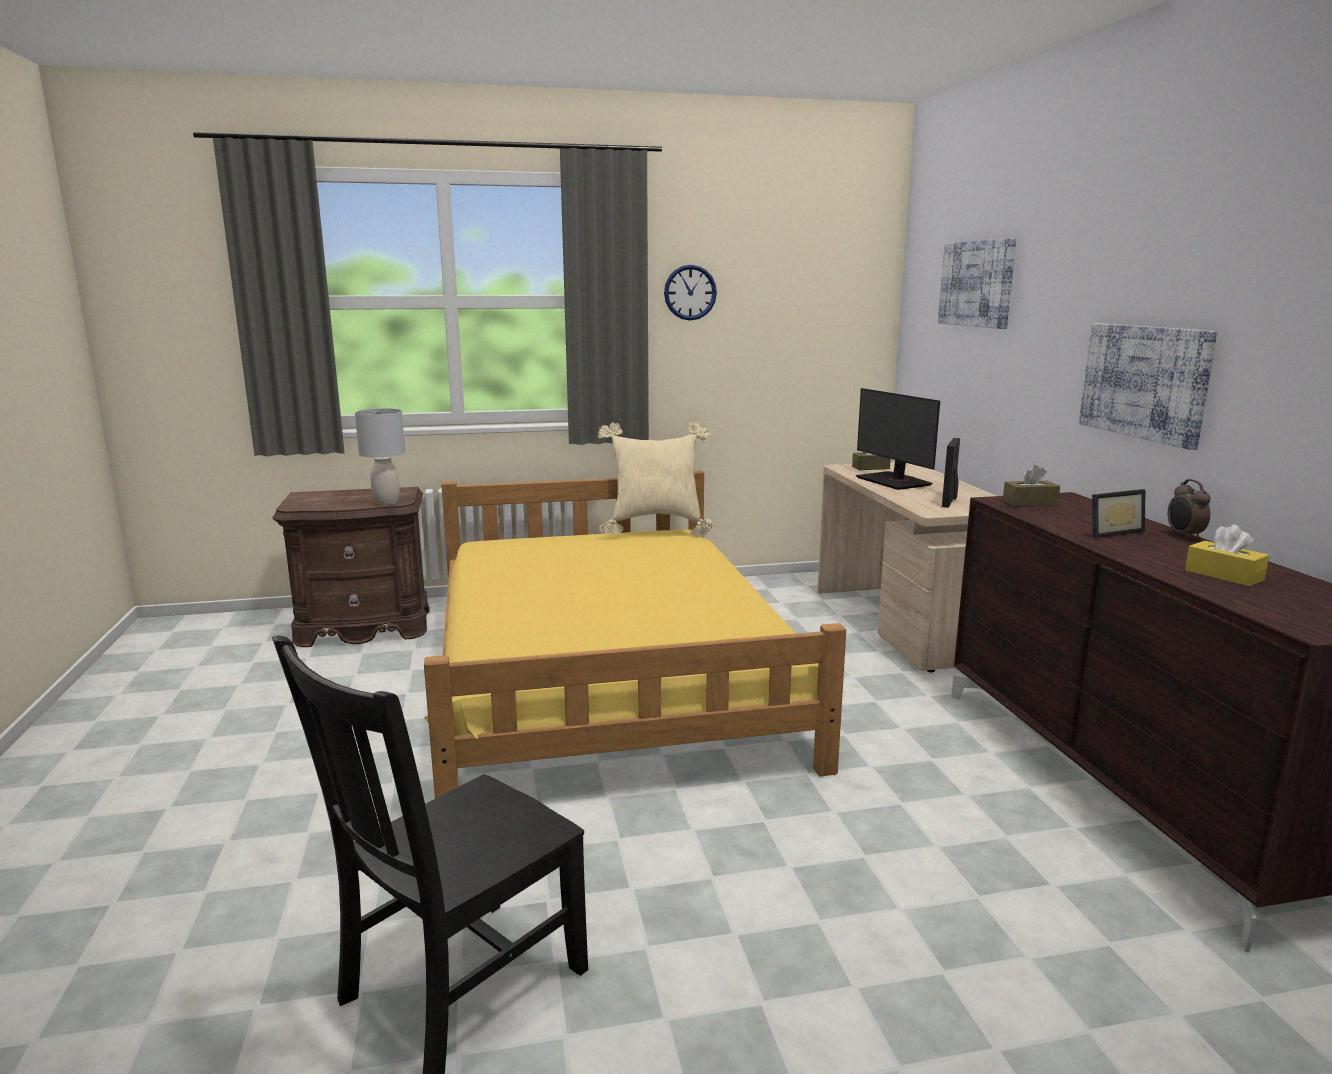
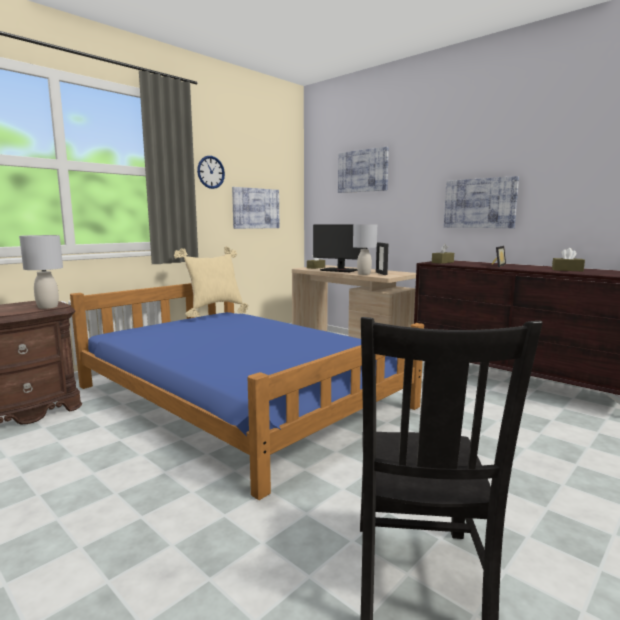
camera: 35 degrees left, 5 degrees down
yellow bed [424,470,846,798] -> blue bed [70,283,424,500]
alarm clock [1168,479,1211,540] -> none
yellow tissue box [1185,525,1269,586] -> brown tissue box [552,248,585,271]
none -> picture [232,187,280,229]
none -> grey table lamp [353,224,377,275]

